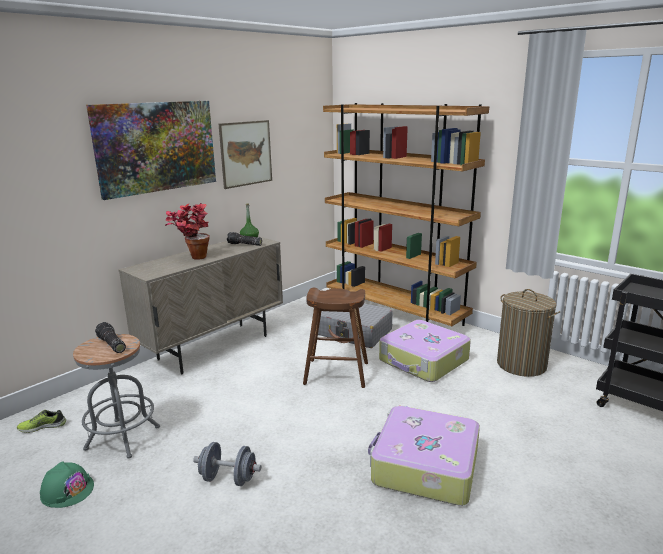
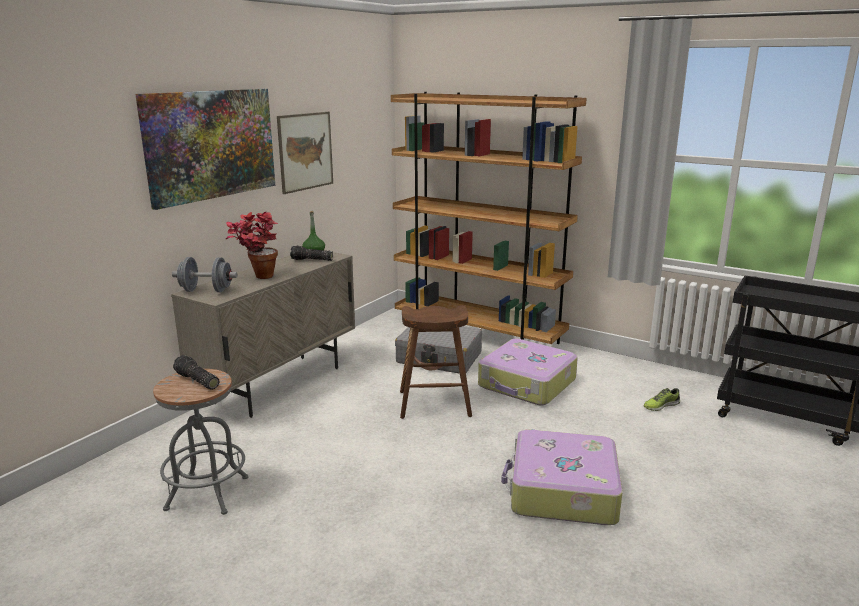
camera: 10 degrees left, 0 degrees up
shoe [17,410,66,433] -> shoe moved to [644,388,680,411]
green hard hat [40,461,94,508] -> none
grey dumbbell [193,442,261,486] -> grey dumbbell moved to [172,257,237,292]
laundry basket [497,289,560,377] -> none

